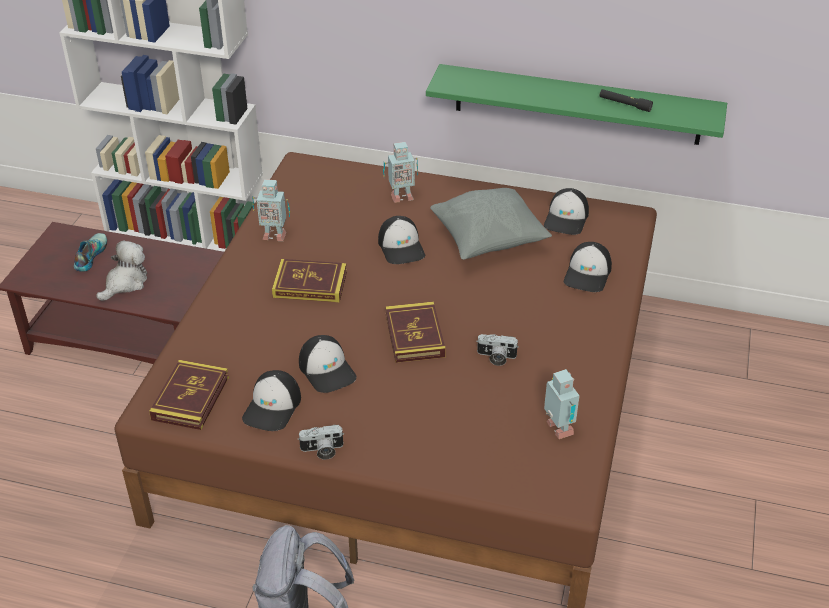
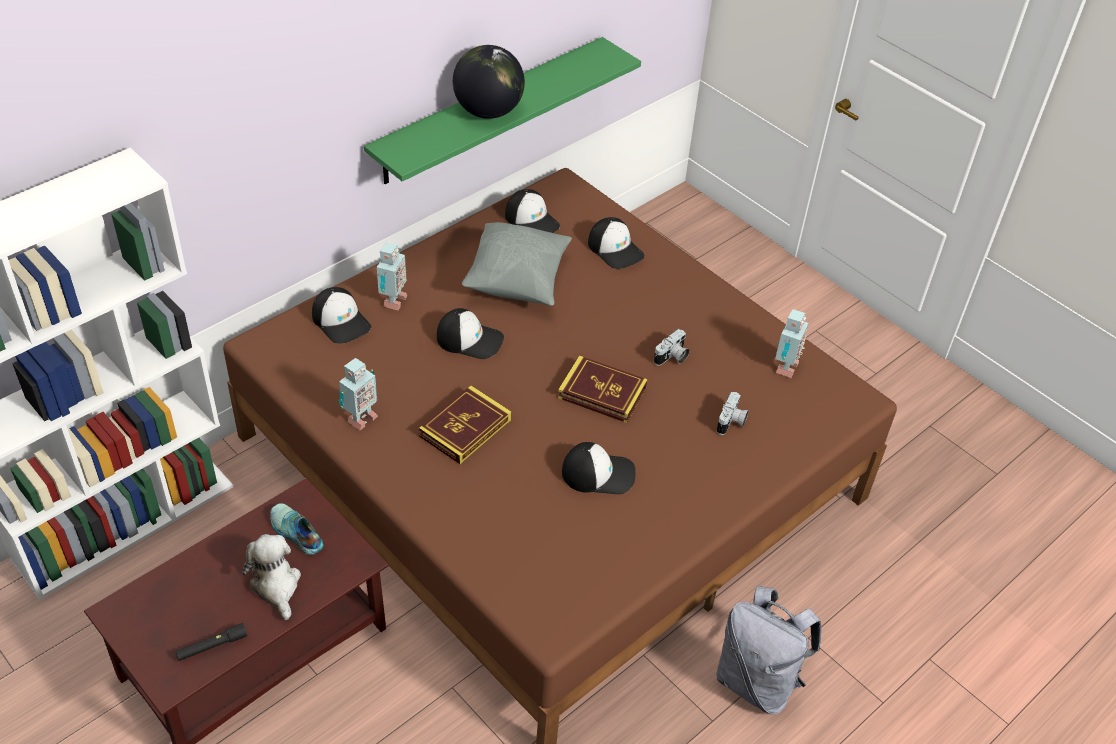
camera: 60 degrees left, 5 degrees up
shoe [74,233,107,272] -> shoe moved to [270,503,323,555]
book [149,360,229,430] -> none
cap [242,370,301,431] -> cap moved to [312,287,371,344]
camera [298,425,344,460] -> camera moved to [717,392,749,435]
toy robot [544,369,580,439] -> toy robot turned 105 degrees clockwise [775,309,808,378]
black flashlight [599,89,653,112] -> black flashlight moved to [176,623,247,661]
none -> globe [453,45,525,119]

